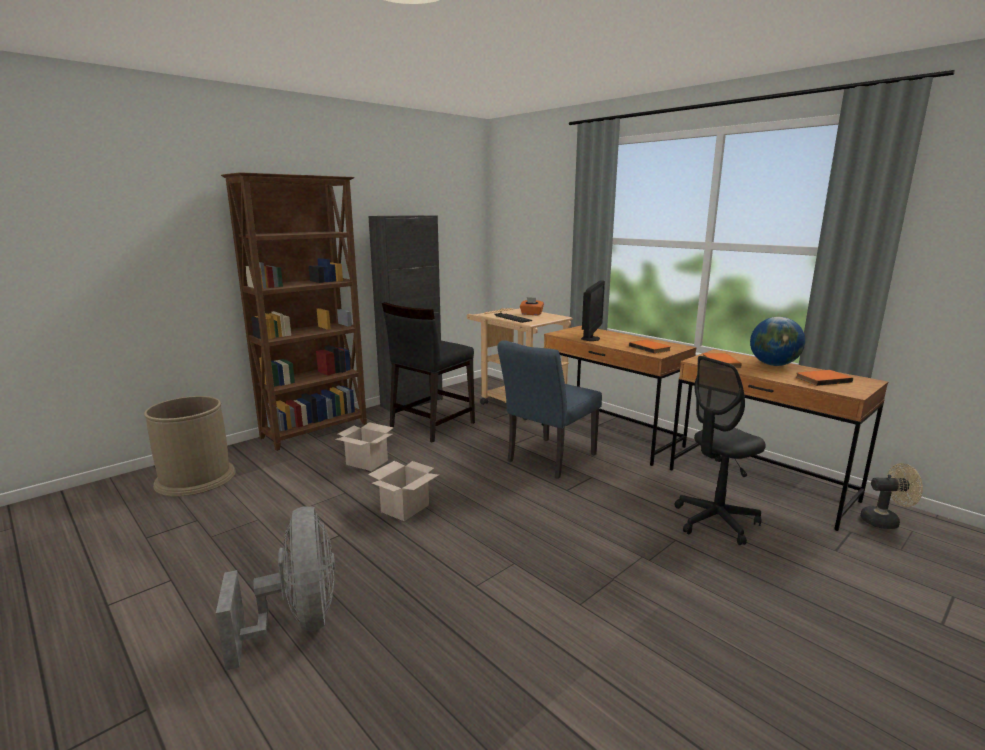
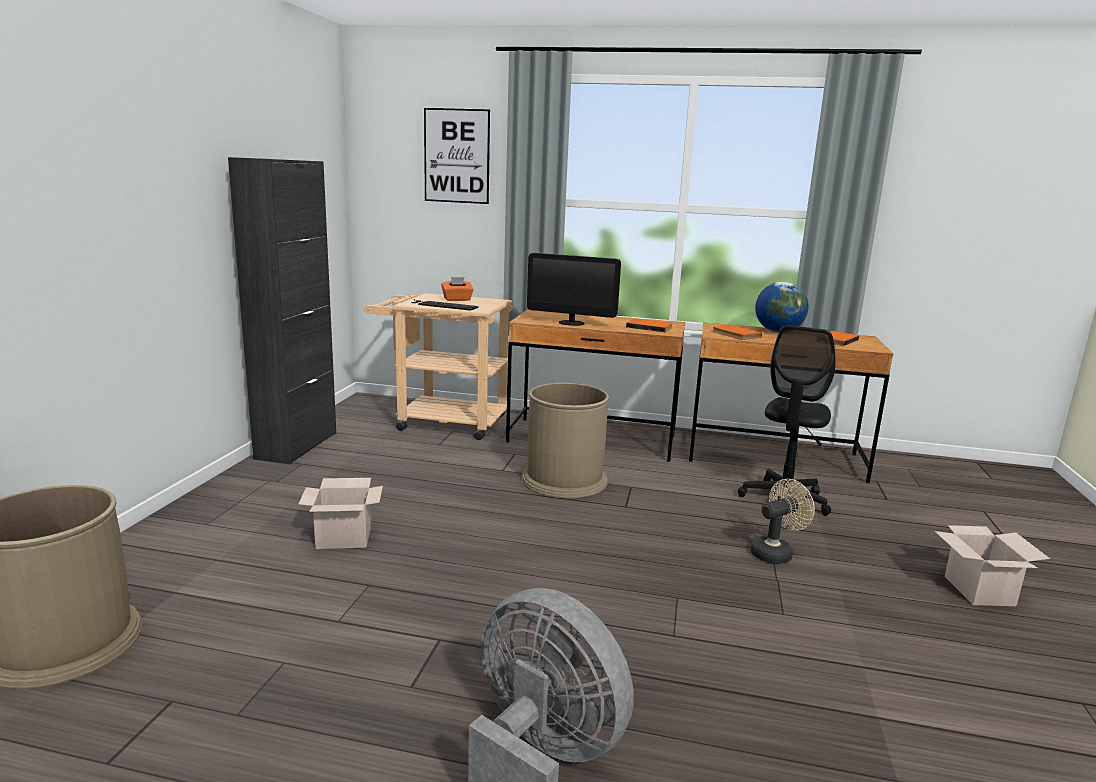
camera: 35 degrees left, 0 degrees up
brown bookcase [221,172,367,451] -> none
cardboard box [368,461,438,521] -> cardboard box moved to [935,525,1050,606]
black chair [382,302,475,443] -> none
blue chair [497,340,602,479] -> brown trash can [521,383,609,498]
monitor [581,280,605,341] -> monitor turned 120 degrees clockwise [527,253,621,326]
beige fan [860,463,923,529] -> beige fan moved to [750,479,815,564]
none -> picture [424,108,490,204]

